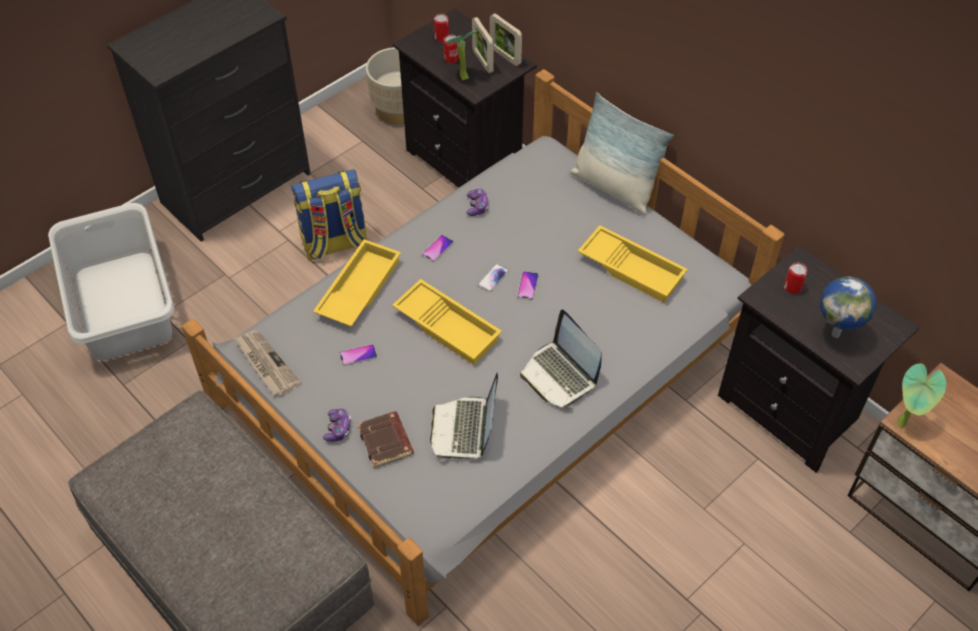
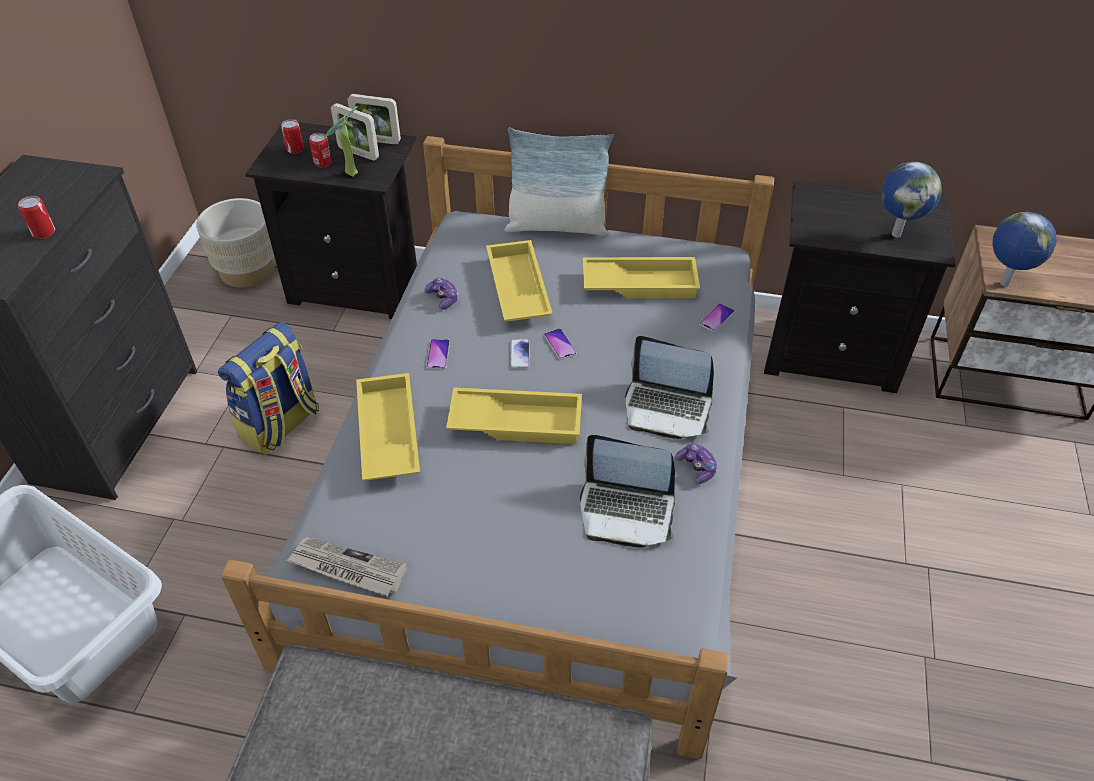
camera: 35 degrees left, 5 degrees down
game controller [323,409,351,442] -> game controller moved to [675,443,717,484]
phone [339,344,377,366] -> phone moved to [699,303,734,332]
brown book [357,411,414,468] -> none
laptop [430,373,498,461] -> laptop turned 45 degrees counterclockwise [580,435,675,548]
can [784,262,808,294] -> can moved to [18,196,55,239]
potted plant [897,363,946,428] -> globe [992,212,1057,287]
none -> yellow tray [486,240,553,322]

